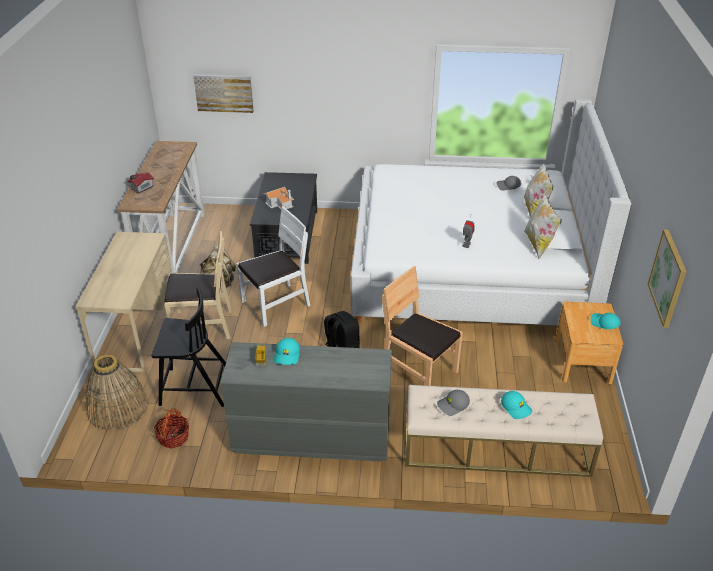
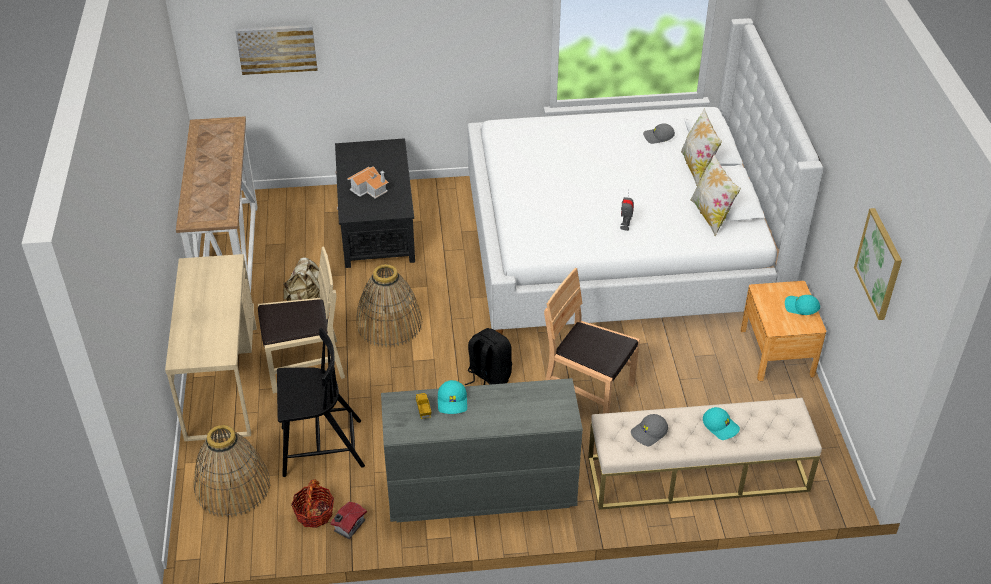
camera: 10 degrees left, 5 degrees up
toy house [128,172,154,193] -> toy house moved to [330,502,367,539]
white chair [237,206,310,327] -> basket [356,264,422,347]

